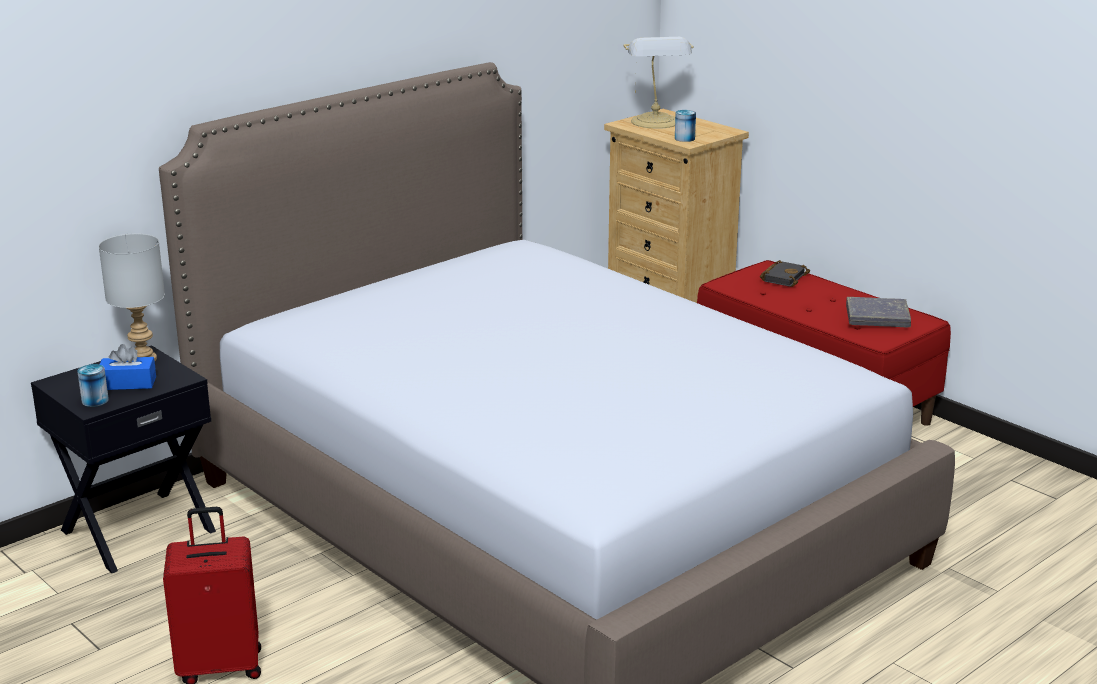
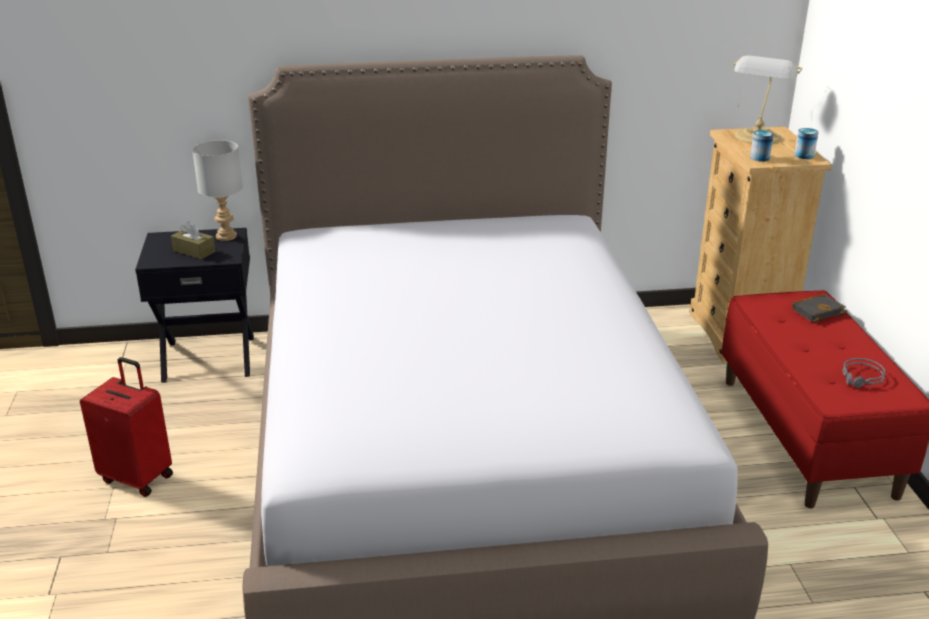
camera: 35 degrees right, 5 degrees up
can [77,364,109,407] -> can moved to [794,128,819,159]
blue tissue box [99,344,156,390] -> brown tissue box [171,221,216,259]
grey book [846,297,911,328] -> grey headphones [842,358,886,388]

